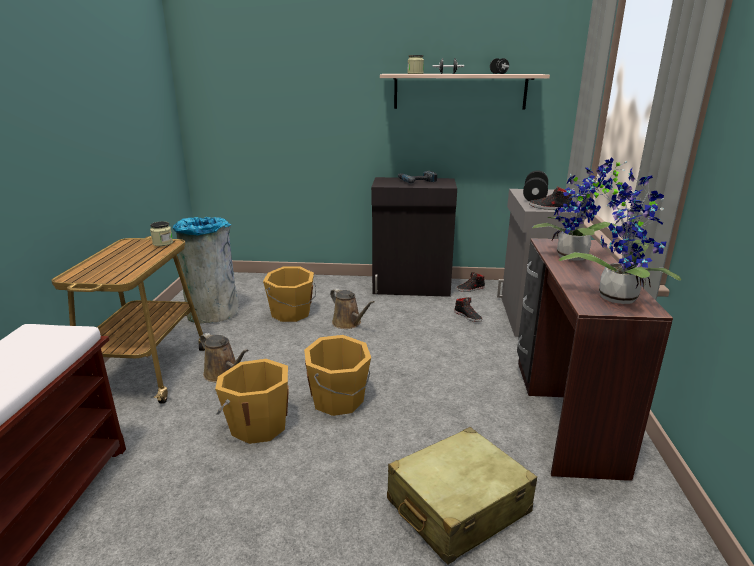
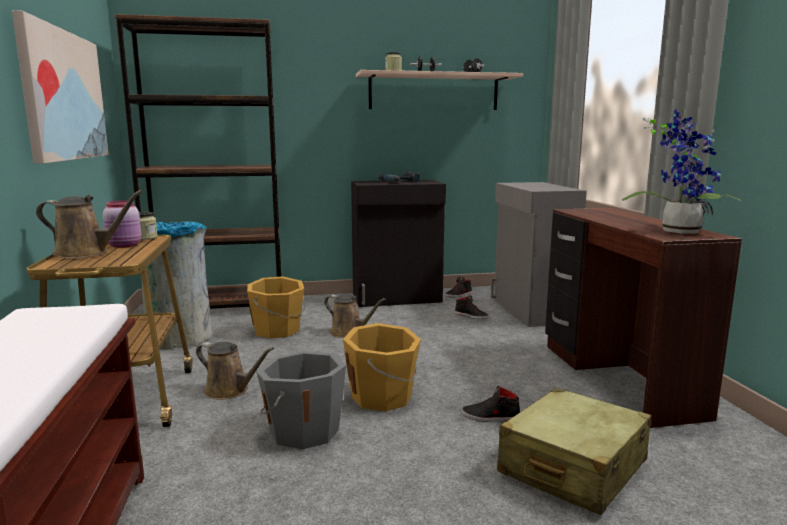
camera: 15 degrees left, 10 degrees down
orange bucket [215,359,289,444] -> grey bucket [256,351,346,449]
black dumbbell [523,170,548,202] -> none
black shoe [529,186,572,210] -> black shoe moved to [461,386,520,422]
potted plant [532,157,627,260] -> none
none -> picture [12,10,109,164]
none -> brown watering can [36,190,143,259]
none -> pink jar [103,200,142,248]
none -> brown bookcase [115,14,281,309]

